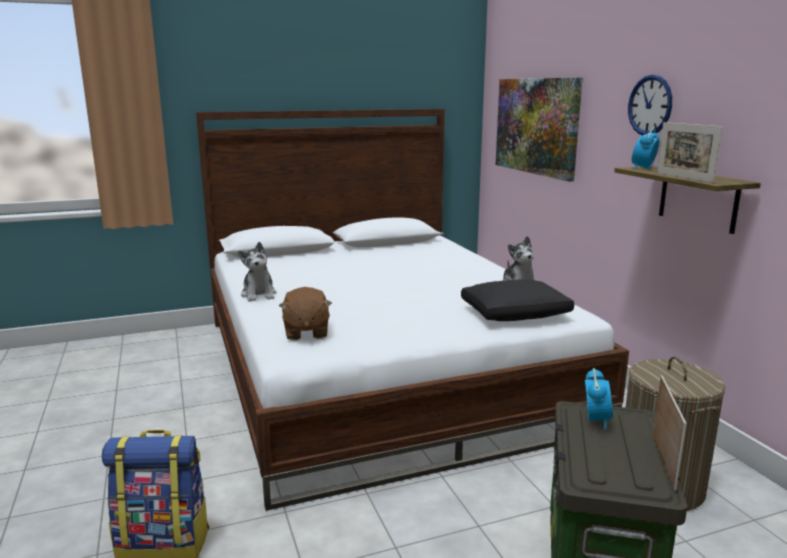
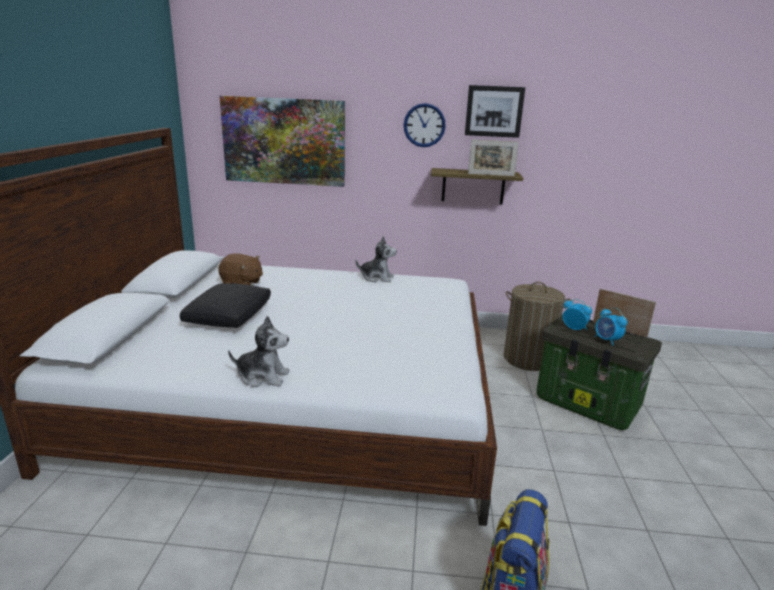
camera: 65 degrees left, 5 degrees up
brown plush toy [279,287,332,340] -> brown plush toy moved to [218,253,263,285]
black pillow [461,279,574,321] -> black pillow moved to [180,283,271,328]
alarm clock [632,127,659,170] -> alarm clock moved to [595,308,627,346]
none -> picture [465,85,525,138]

